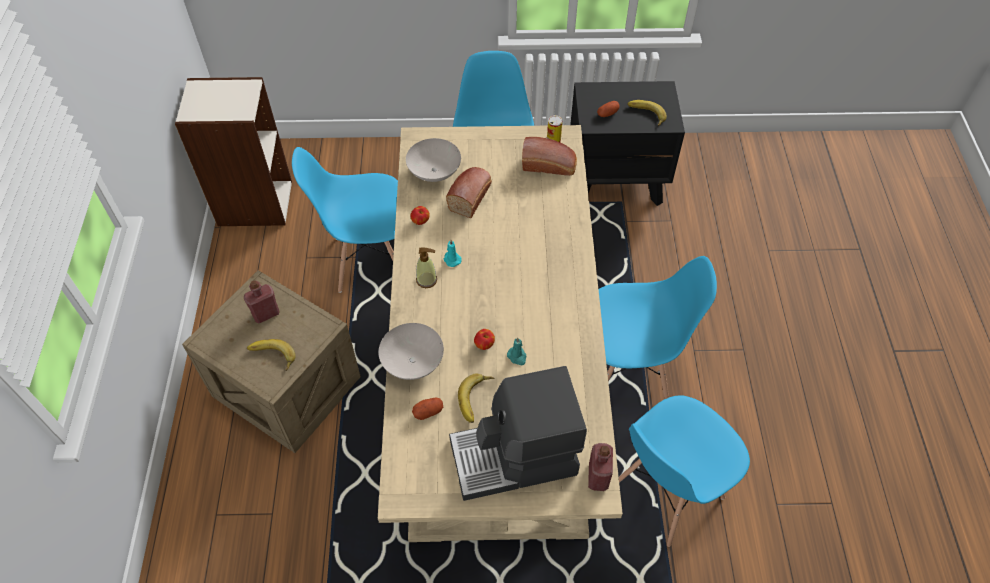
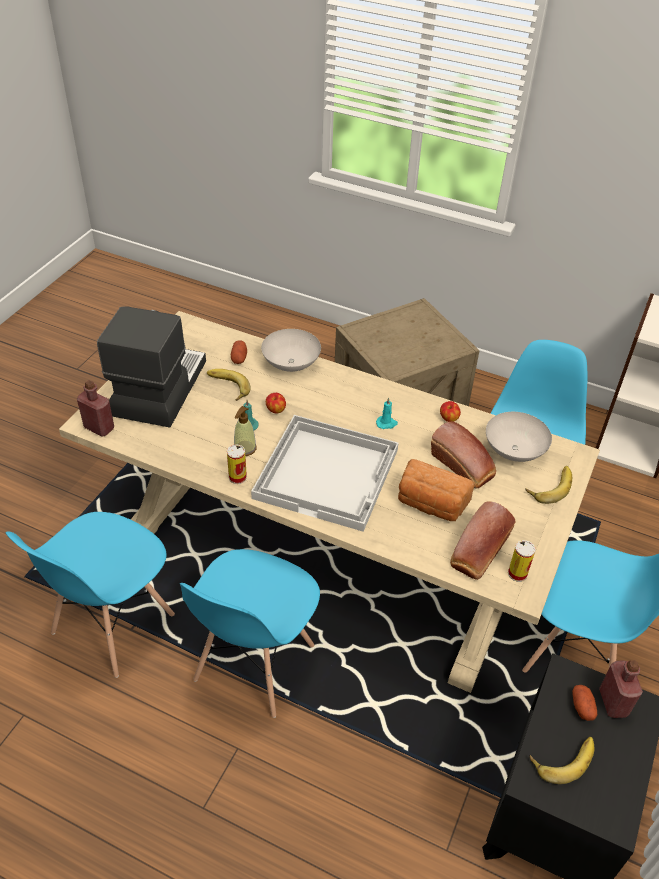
camera: 115 degrees right, 10 degrees down
red bottle [244,280,280,323] -> red bottle moved to [599,660,643,718]
banana [247,339,296,371] -> banana moved to [525,466,572,504]
soap dispenser [416,248,437,288] -> soap dispenser moved to [234,406,257,456]
blue chair [619,395,750,547] -> blue chair turned 135 degrees counterclockwise [6,512,175,678]
none -> can [227,444,247,484]
none -> white tray [251,415,398,532]
none -> bread [398,459,475,521]

